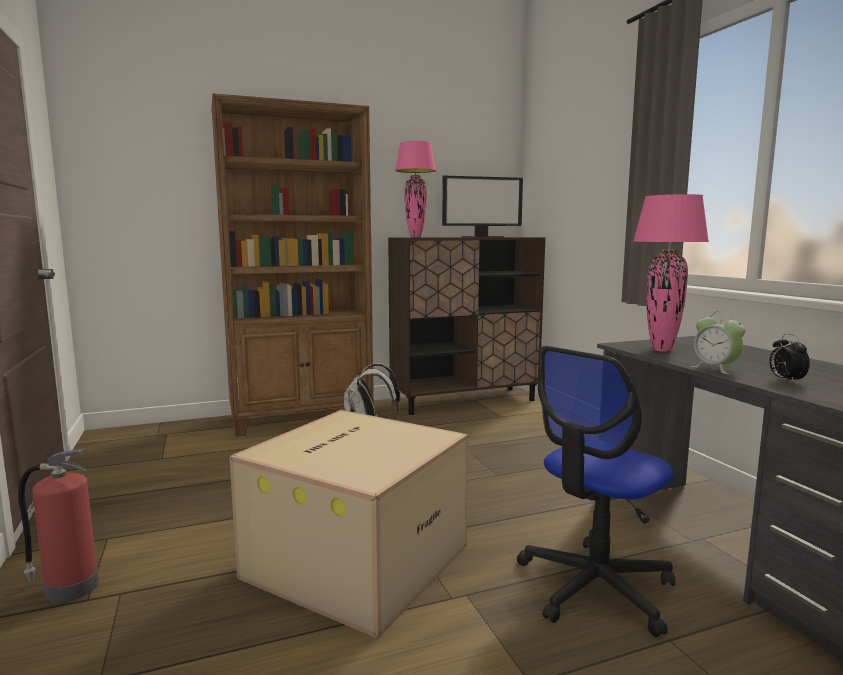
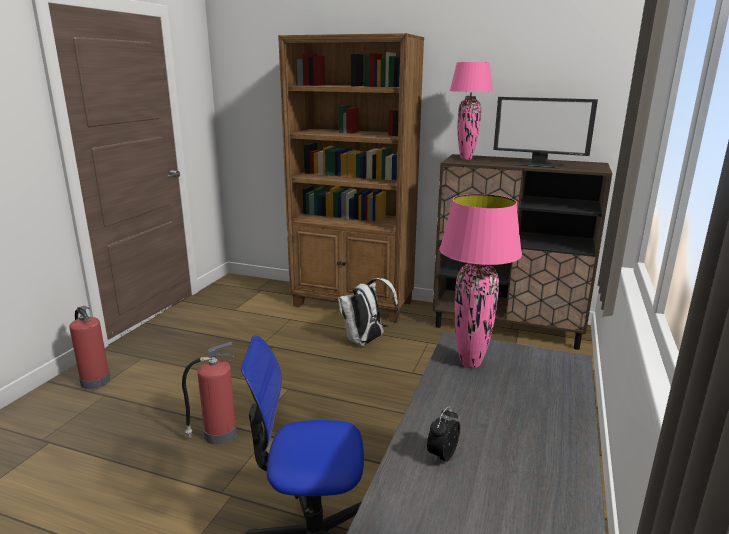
camera: 40 degrees right, 10 degrees up
cardboard box [229,410,468,639] -> fire extinguisher [182,342,237,445]
alarm clock [691,311,746,374] -> none

